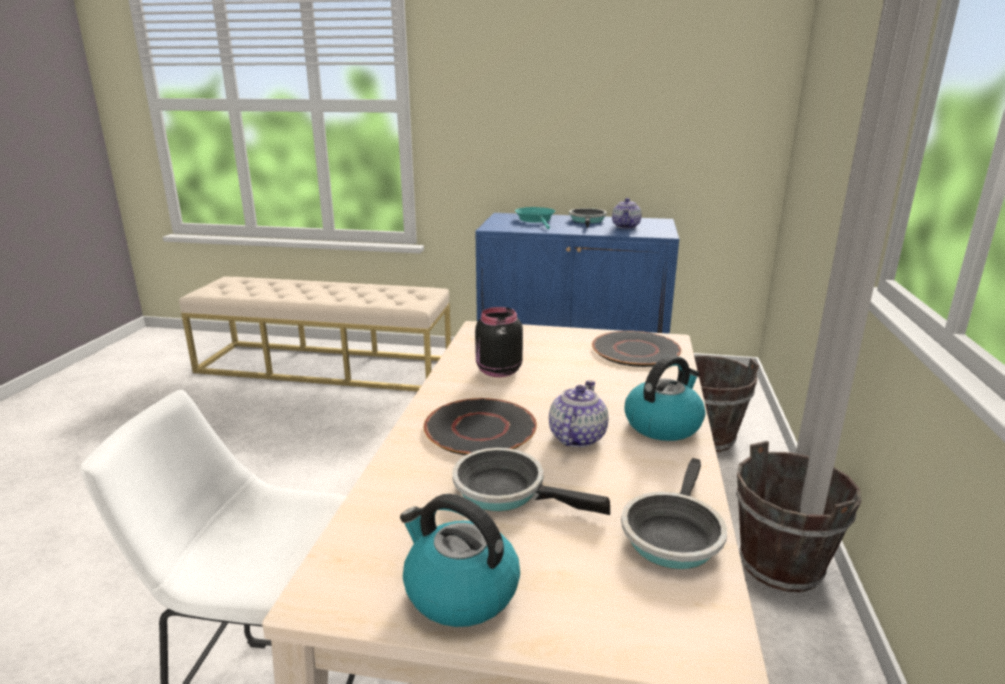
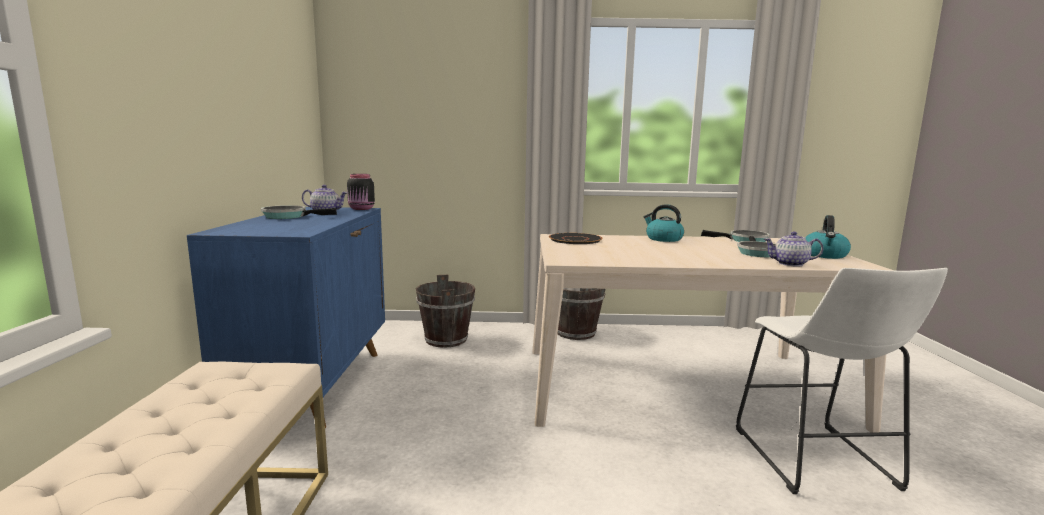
camera: 100 degrees left, 10 degrees down
black plate [424,398,537,455] -> none
black jar [475,307,523,377] -> black jar moved to [347,174,375,210]
turquoise frying pan [515,207,555,229] -> none
teapot [549,380,608,448] -> teapot moved to [764,231,824,266]

